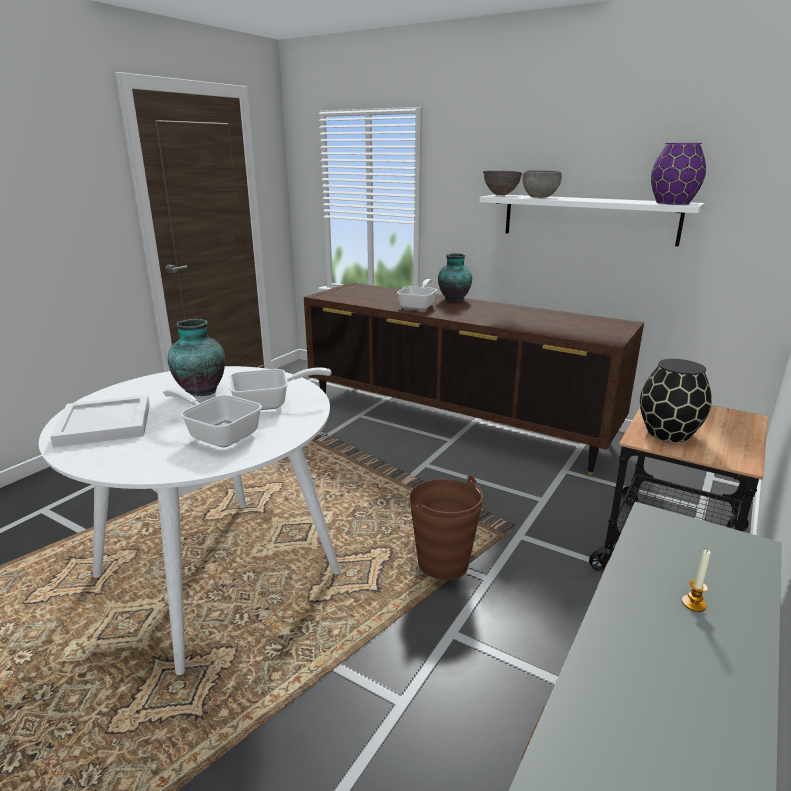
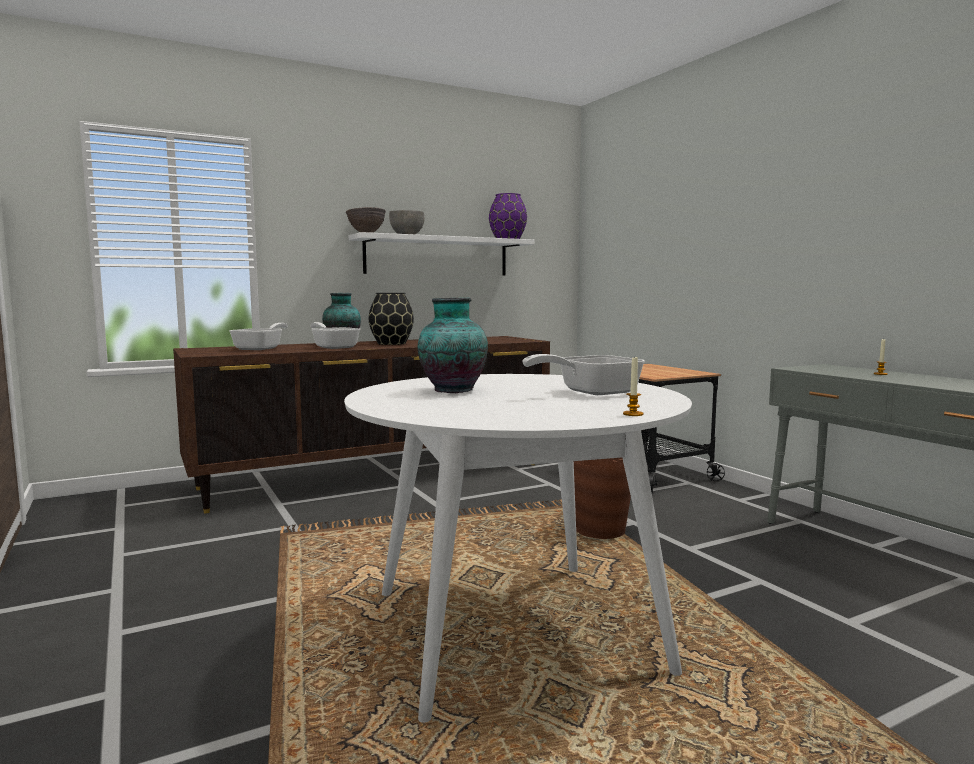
camera: 60 degrees left, 15 degrees down
white tray [50,395,150,448] -> none
frying pan [229,367,332,410] -> frying pan moved to [229,323,288,350]
black vase [640,359,712,442] -> black vase moved to [369,293,414,345]
none -> candle [623,357,643,416]

